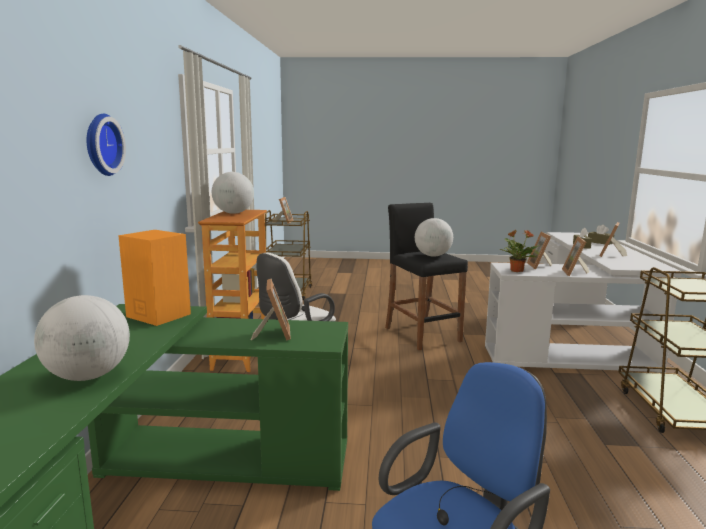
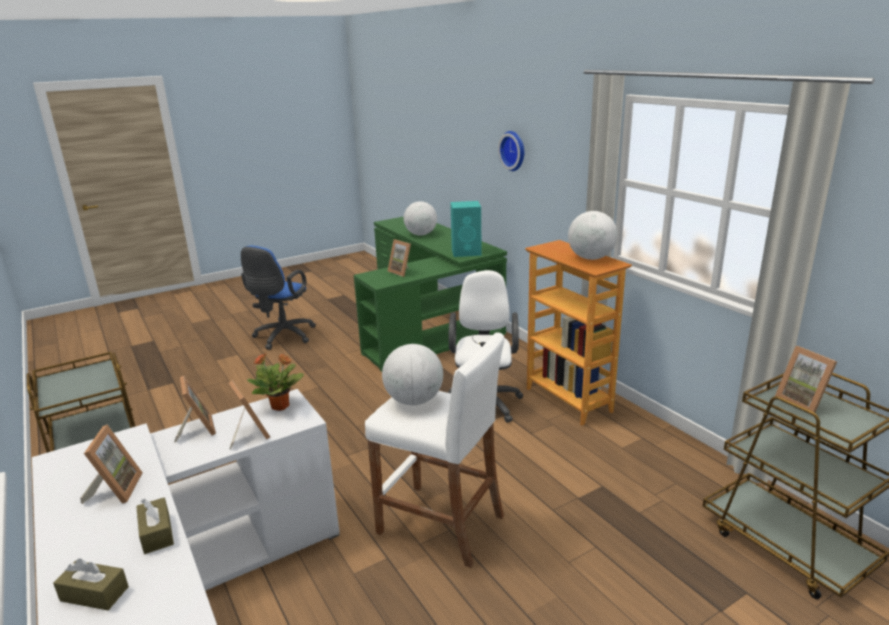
camera: 145 degrees right, 10 degrees up
orange speaker [118,230,191,326] -> turquoise speaker [450,201,482,257]
black stool [385,203,468,350] -> white stool [365,332,504,568]

